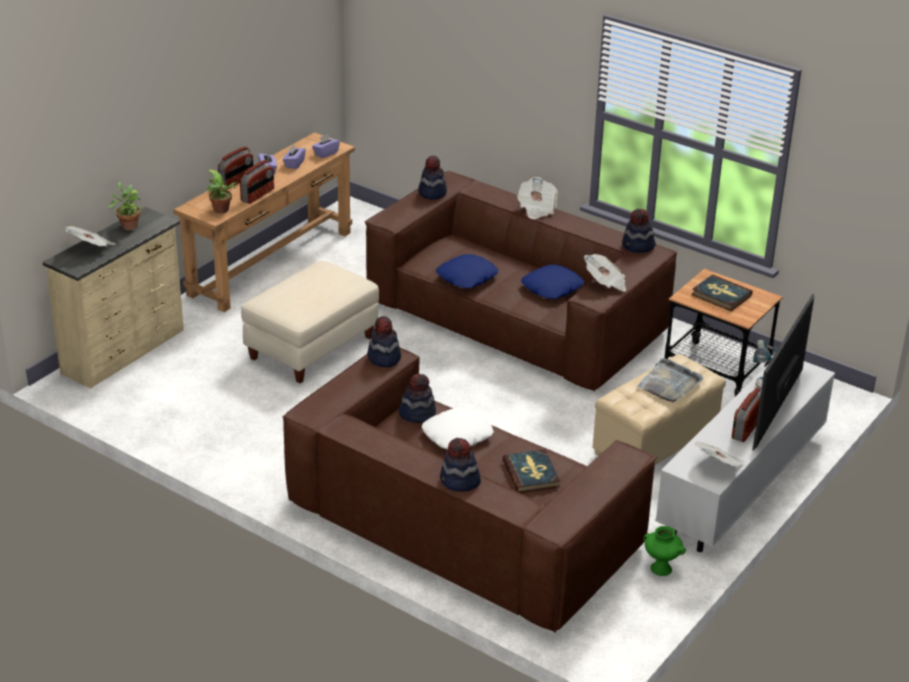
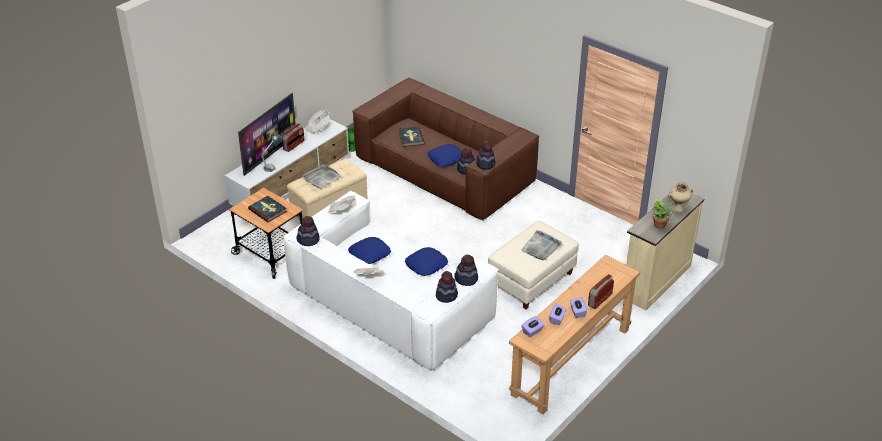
camera: 175 degrees left, 5 degrees up
newspaper [65,226,116,247] -> beige vase [668,182,693,212]
potted plant [207,169,237,214] -> none
radio [240,160,274,204] -> none
brown sofa [365,171,677,391] -> white sofa [283,191,499,371]
white pillow [422,408,494,449] -> blue pillow [427,144,461,167]
hat [440,438,481,492] -> hat moved to [454,255,478,286]
none -> grey tray [521,230,562,260]

